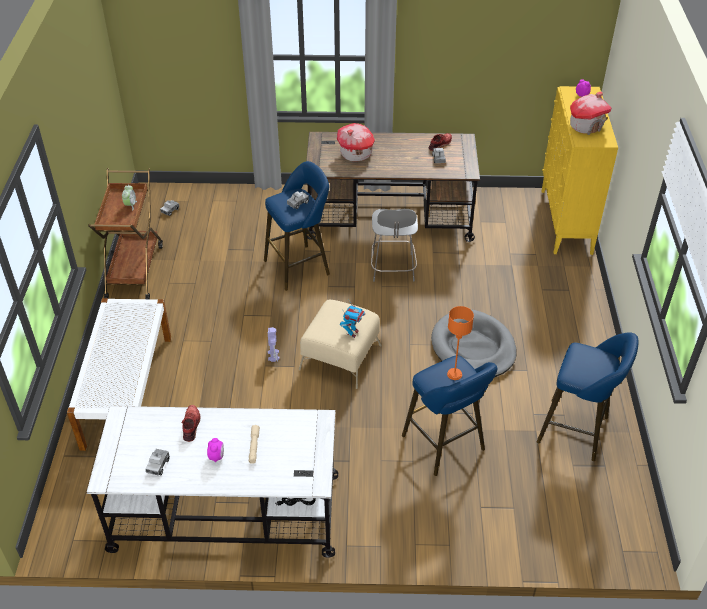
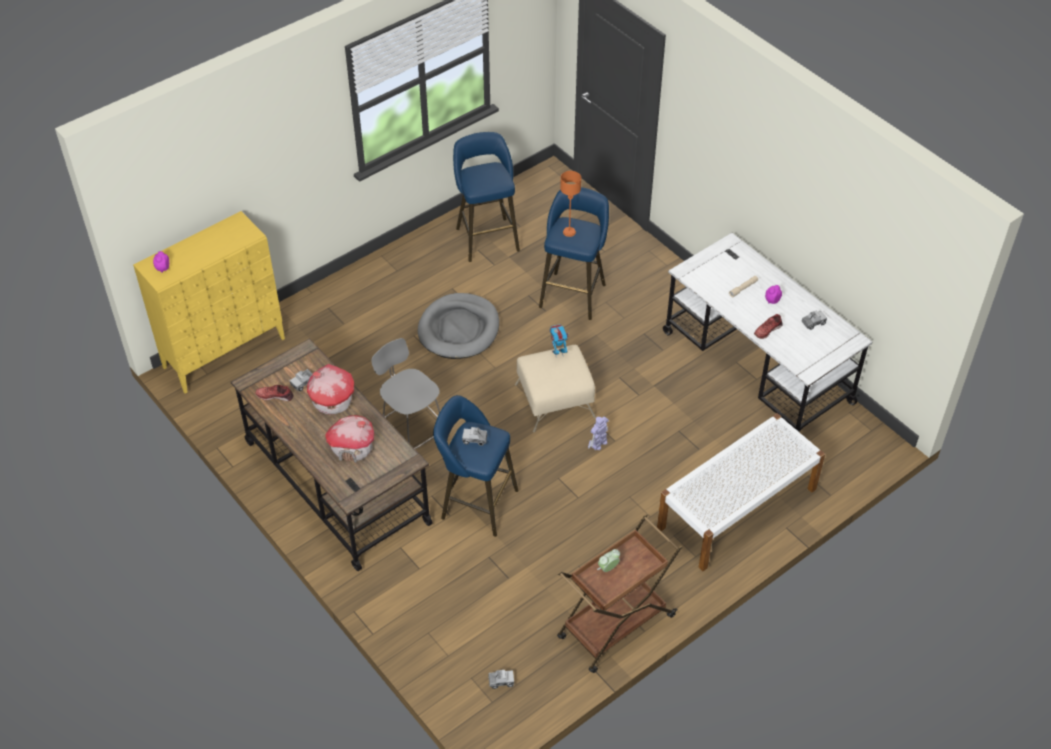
camera: 130 degrees left, 5 degrees up
grey chair [371,209,418,282] -> grey chair turned 90 degrees counterclockwise [371,338,440,449]
toy house [570,92,612,135] -> toy house moved to [307,364,354,414]

